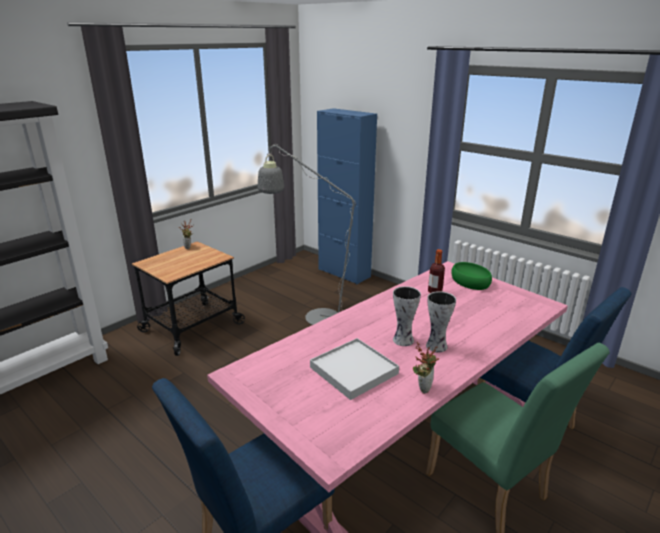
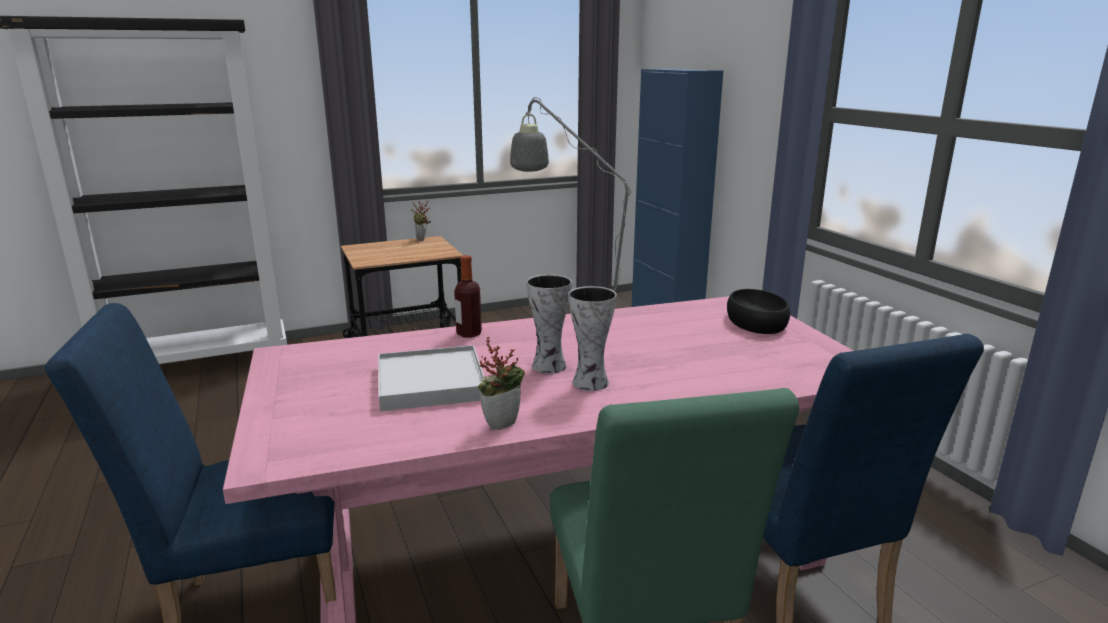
camera: 25 degrees right, 5 degrees down
bottle [428,249,445,293] -> bottle moved to [454,255,482,337]
green bowl [451,262,492,290] -> black bowl [727,289,790,334]

